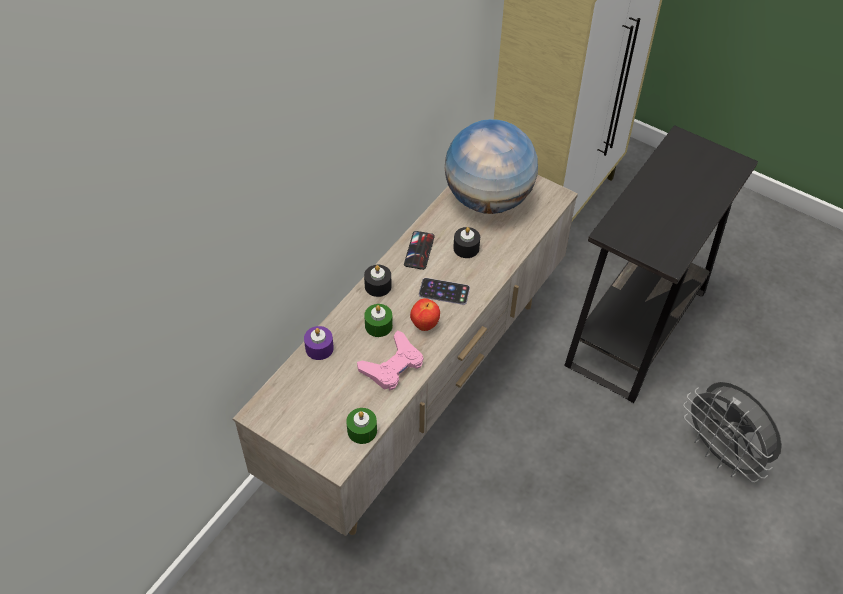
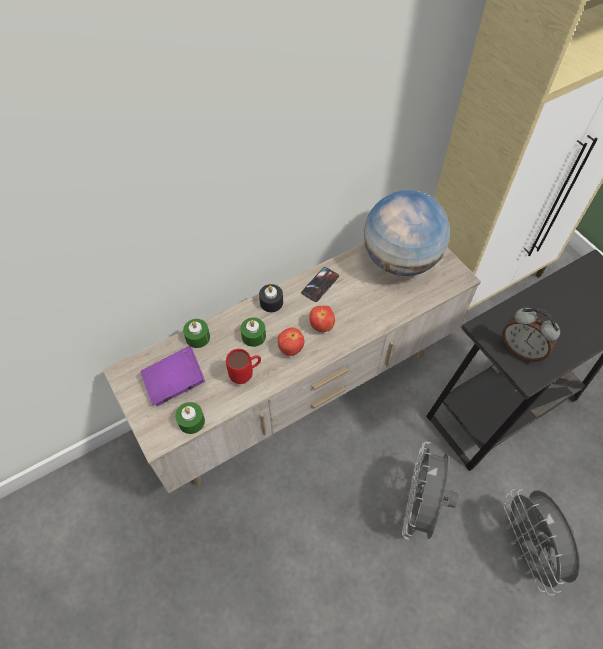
camera: 25 degrees right, 5 degrees up
purple candle [304,326,334,360] -> green candle [183,319,210,348]
pink game controller [357,330,423,390] -> red mug [226,349,261,384]
phone [419,278,470,305] -> apple [309,306,335,332]
black candle [453,227,480,258] -> none
none -> purple book [141,346,205,406]
none -> grey fan [402,442,458,540]
none -> alarm clock [502,308,560,362]

